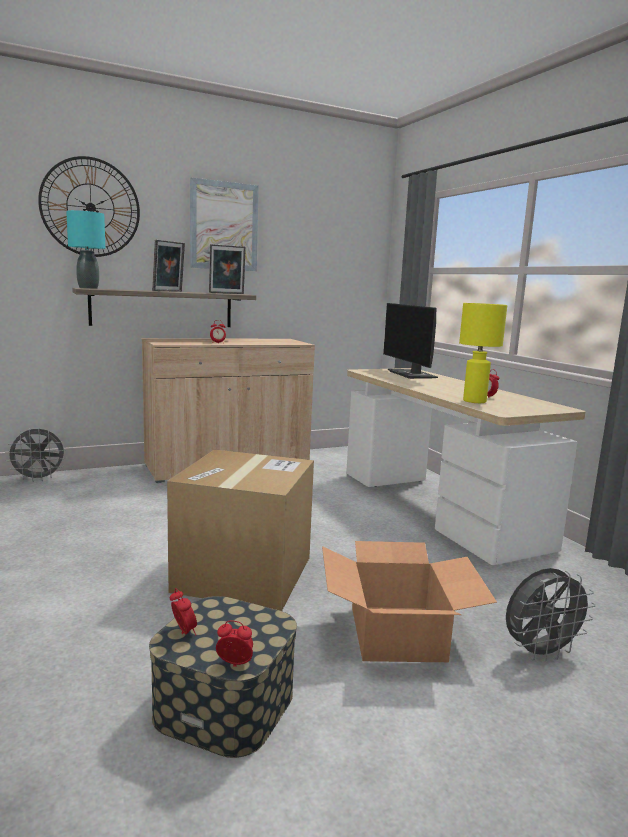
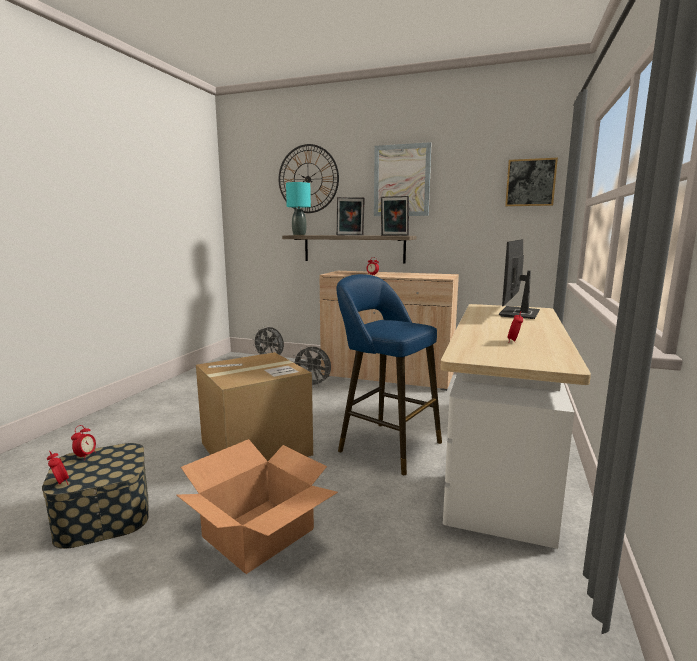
camera: 45 degrees right, 0 degrees up
yellow table lamp [459,303,507,403] -> none
grey fan [506,568,596,662] -> grey fan moved to [293,346,331,388]
none -> blue stool [336,274,442,475]
none -> picture [505,158,558,206]

